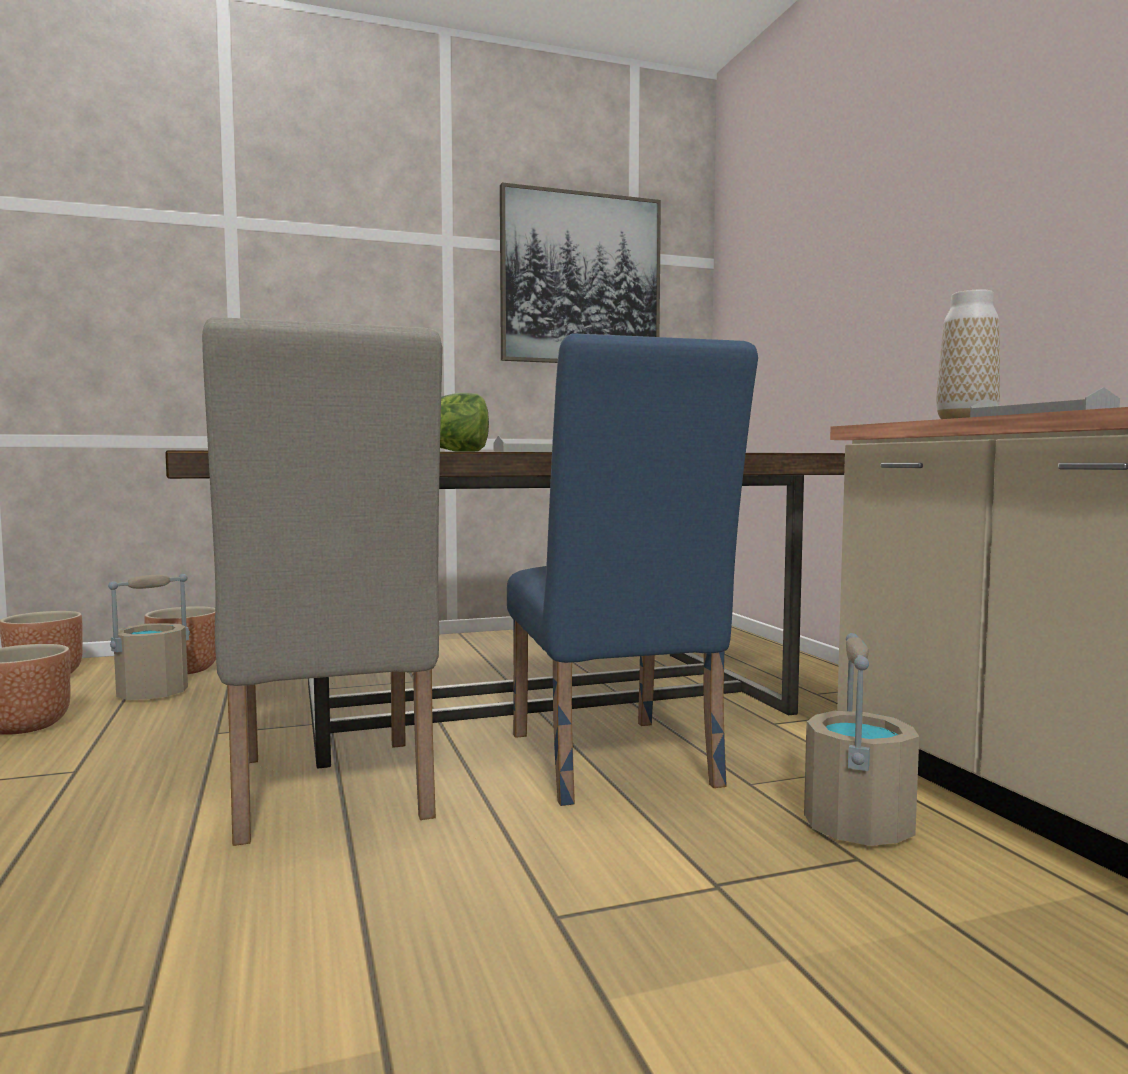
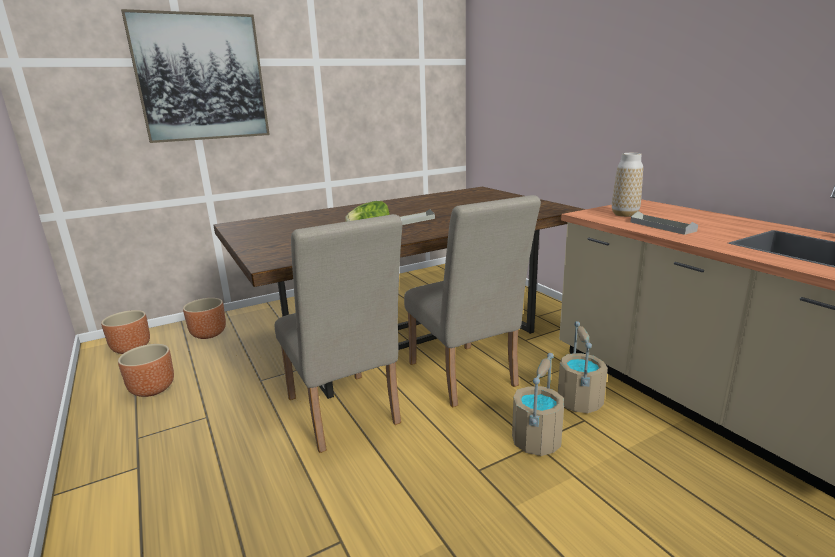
camera: 10 degrees left, 15 degrees up
beige bucket [108,574,190,700] -> beige bucket moved to [512,353,564,456]
picture [500,183,661,363] -> picture moved to [121,9,270,143]
blue chair [507,333,758,806] -> beige chair [404,195,541,407]

